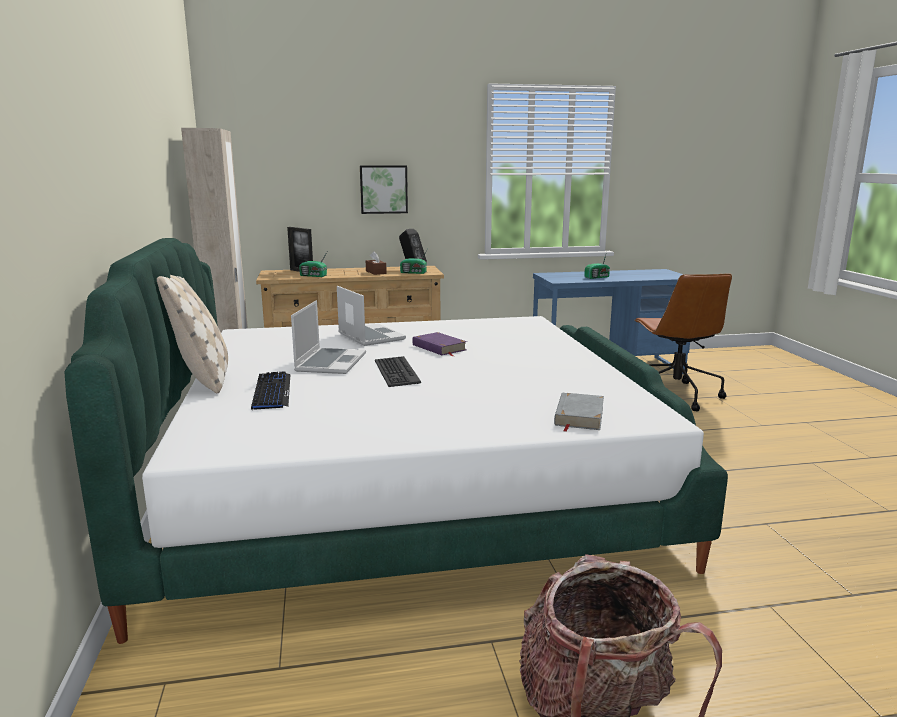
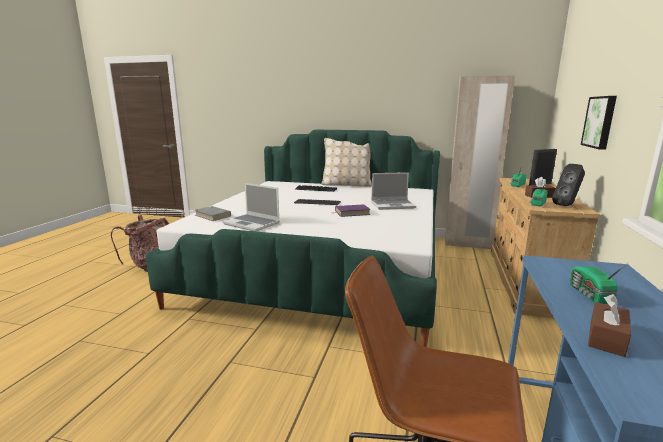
camera: 115 degrees right, 0 degrees up
laptop [291,300,366,374] -> laptop moved to [222,183,280,231]
none -> brown tissue box [588,294,631,357]

